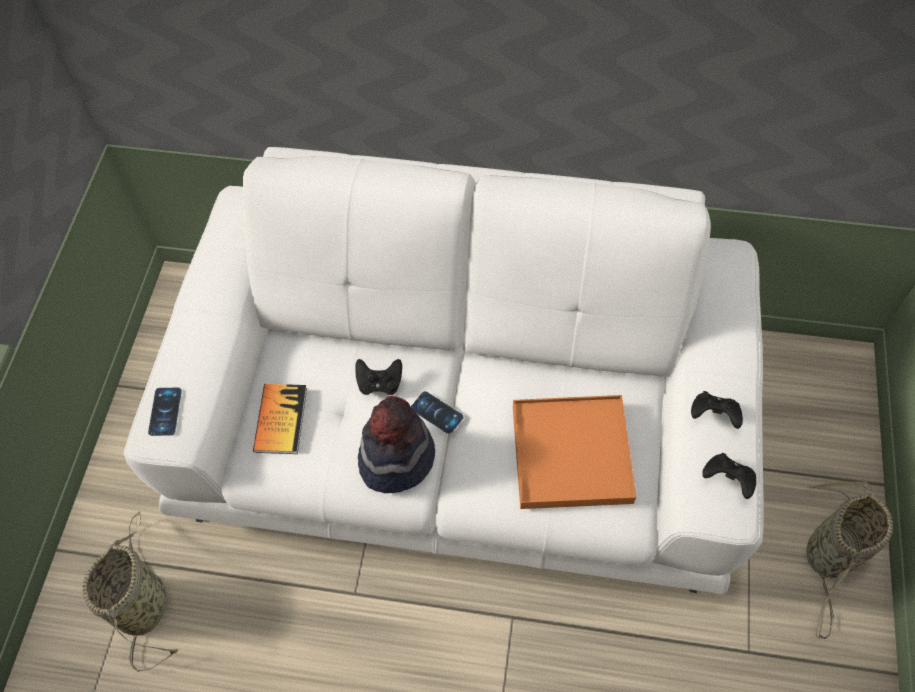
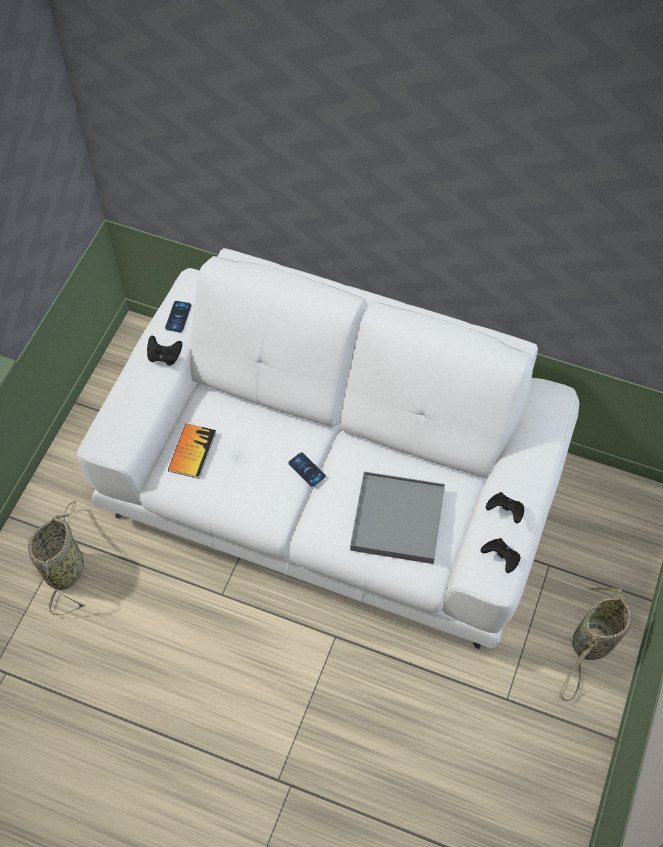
camera: 10 degrees right, 0 degrees up
phone [148,388,182,436] -> phone moved to [165,301,191,333]
black game controller [355,359,402,395] -> black game controller moved to [147,335,182,366]
hat [358,396,435,493] -> none
orange tray [513,395,636,509] -> grey tray [350,471,445,564]

